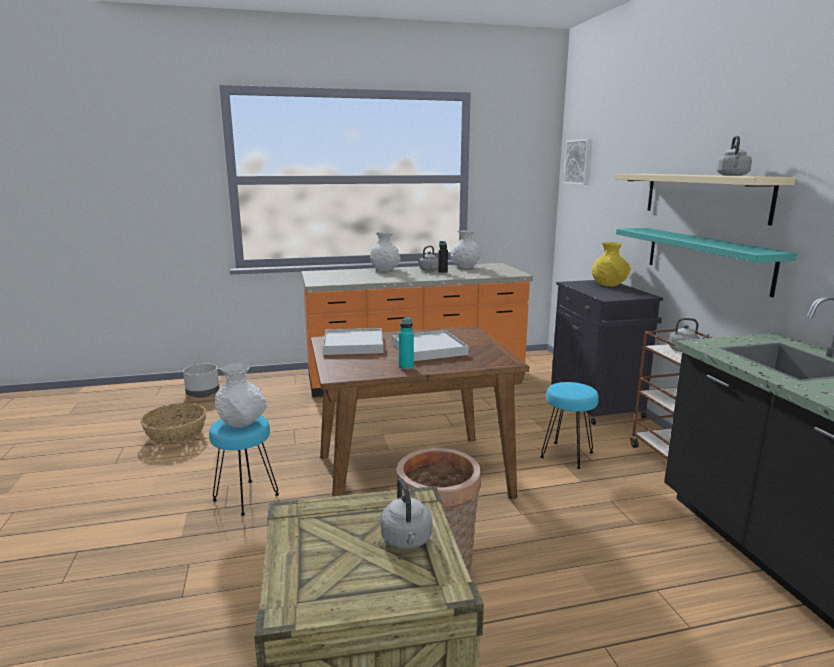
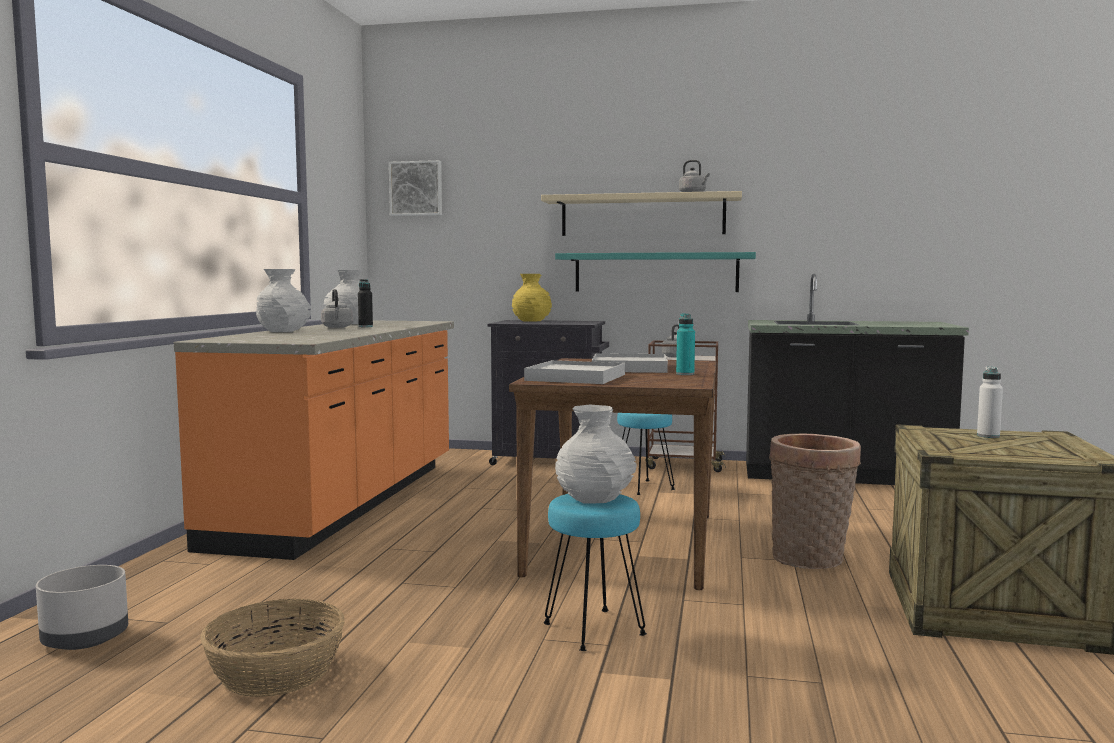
camera: 65 degrees left, 10 degrees down
grey kettle [381,478,432,549] -> white bottle [977,367,1003,438]

